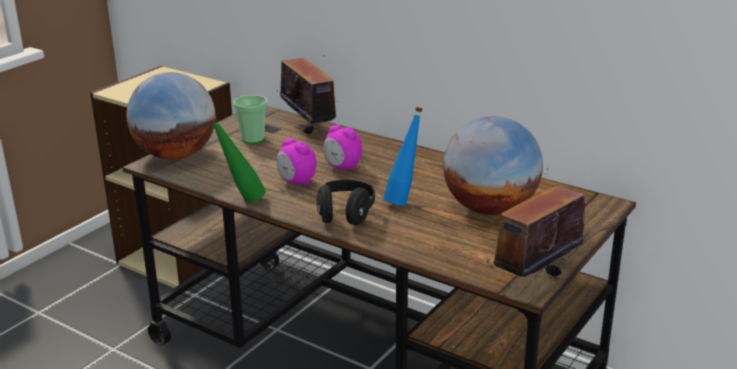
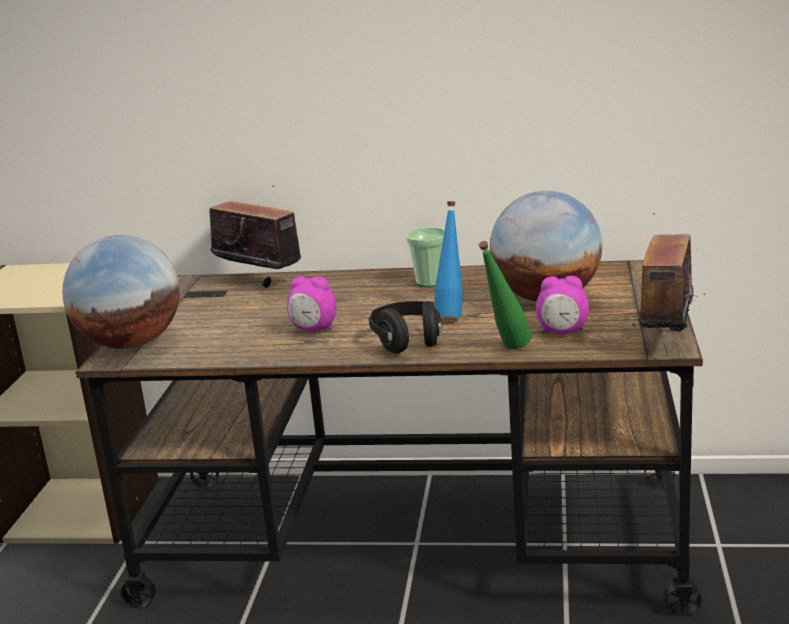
camera: 25 degrees left, 5 degrees down
green bottle [209,116,266,203] -> green bottle moved to [479,241,532,349]
cup [233,95,267,144] -> cup moved to [406,227,445,287]
alarm clock [323,125,362,170] -> alarm clock moved to [536,276,589,335]

